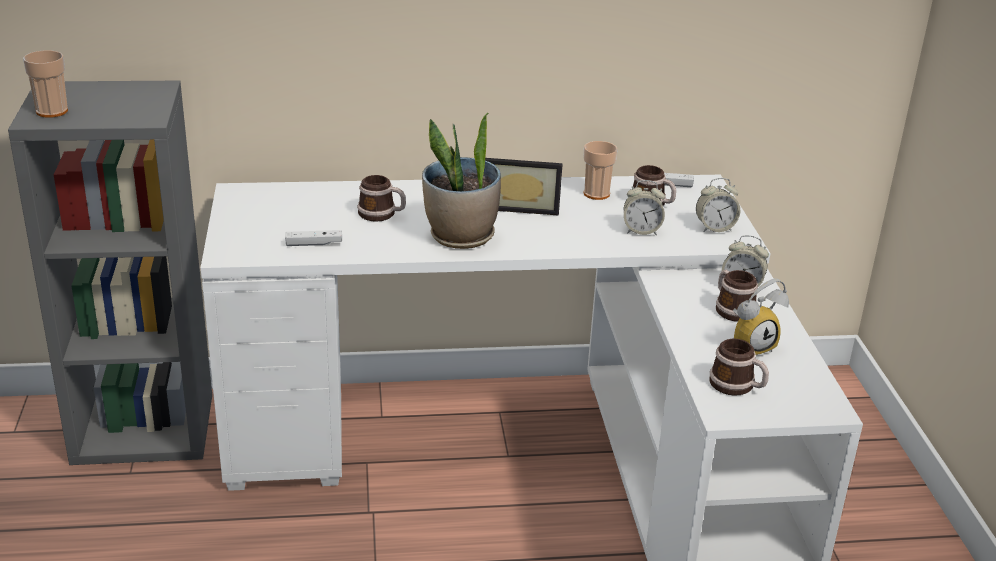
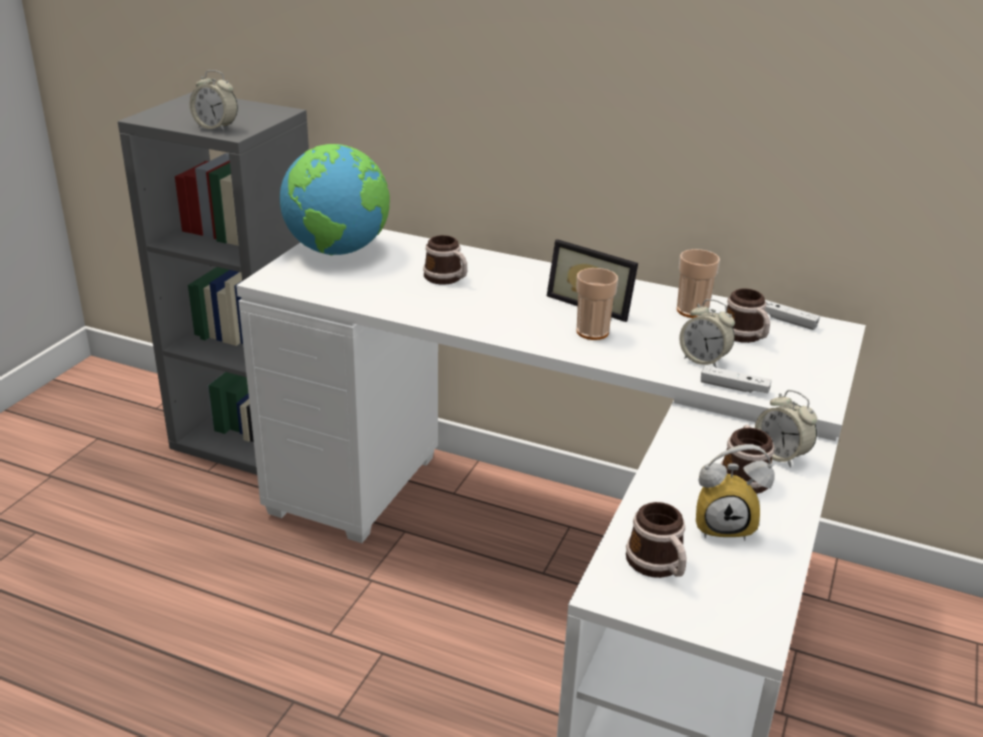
camera: 30 degrees right, 0 degrees up
cup [23,50,68,118] -> cup moved to [576,268,618,340]
white game controller [285,230,342,246] -> white game controller moved to [701,365,771,393]
potted plant [422,113,501,249] -> none
alarm clock [696,178,740,232] -> alarm clock moved to [189,70,238,132]
none -> globe [280,144,390,256]

